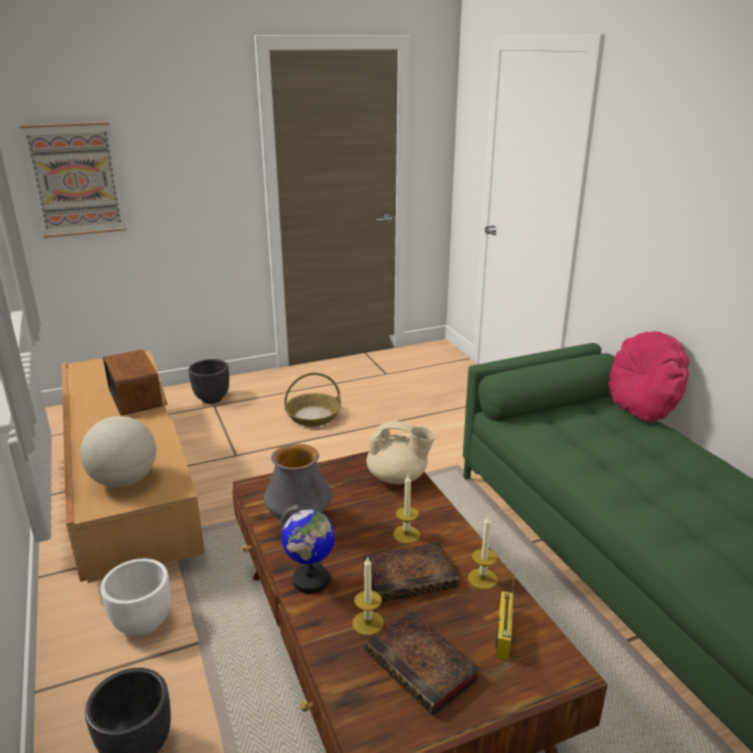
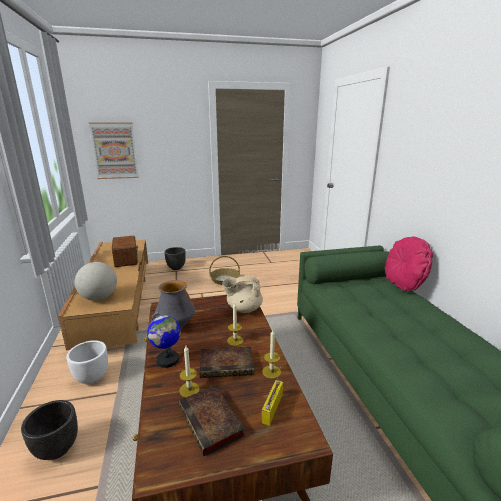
camera: 10 degrees right, 5 degrees down
beige teapot [367,421,436,484] -> beige teapot turned 150 degrees clockwise [222,276,263,313]

